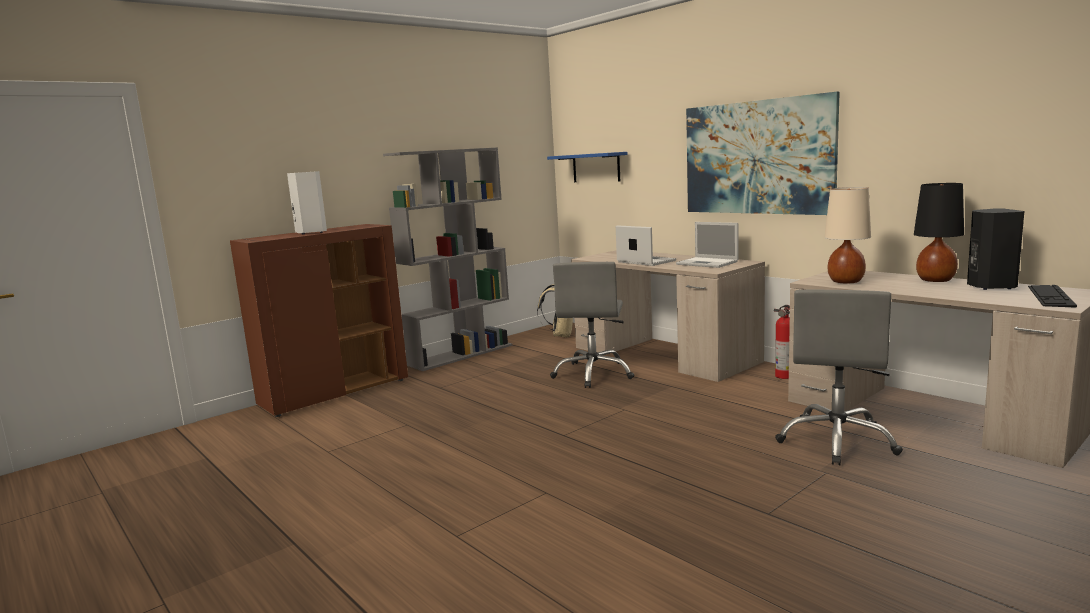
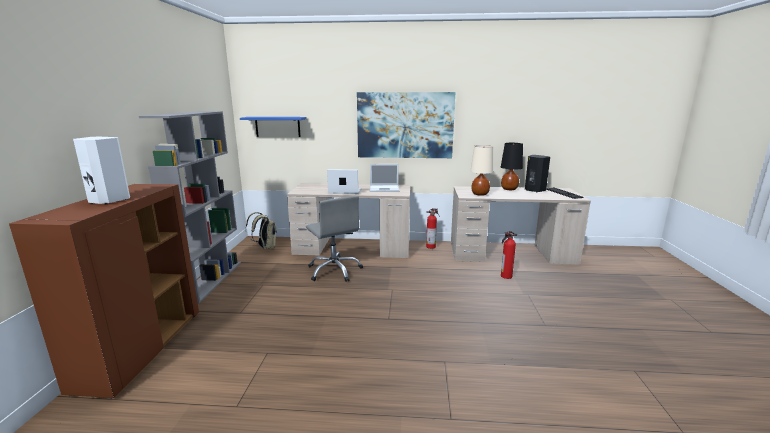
camera: 45 degrees left, 5 degrees up
grey office chair [775,290,903,465] -> fire extinguisher [501,231,517,279]

